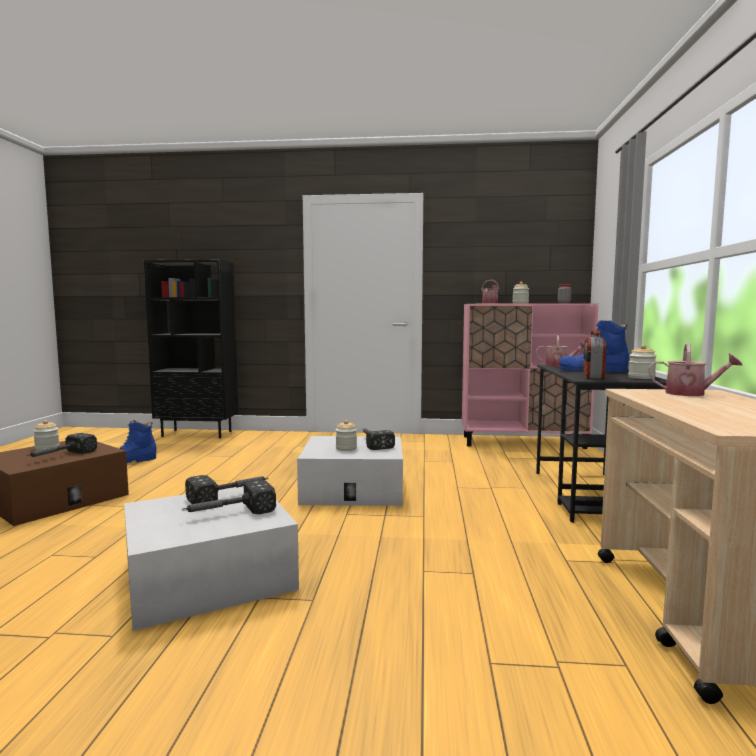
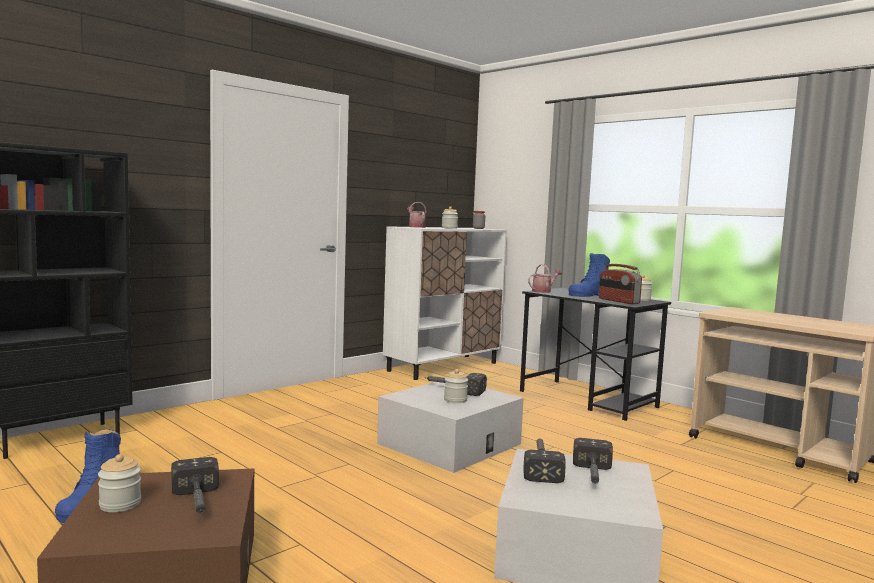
camera: 50 degrees left, 0 degrees up
pink cabinet [462,303,599,449] -> white cabinet [383,226,507,380]
watering can [648,343,743,396] -> none

